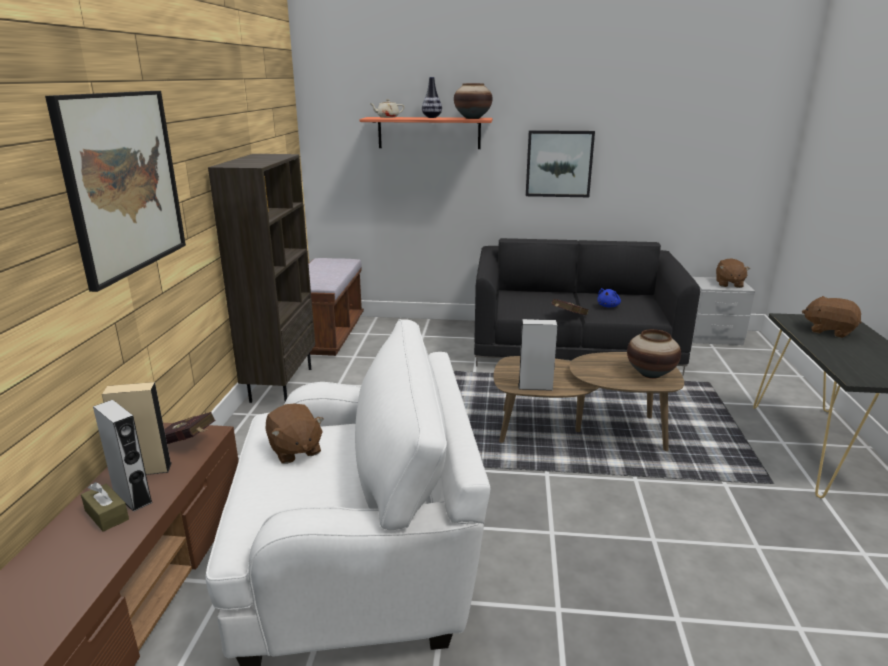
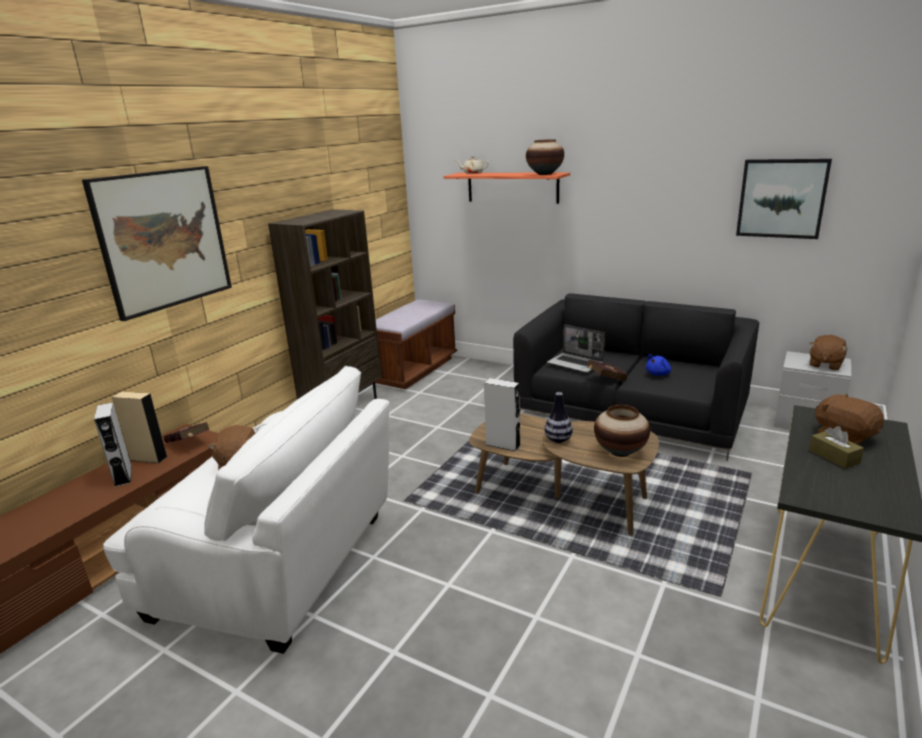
camera: 25 degrees right, 0 degrees up
brown tissue box [81,482,129,532] -> brown tissue box moved to [809,426,864,469]
vase [422,77,442,118] -> vase moved to [545,392,573,443]
picture [526,130,595,197] -> picture moved to [736,159,832,239]
none -> laptop [547,325,605,373]

